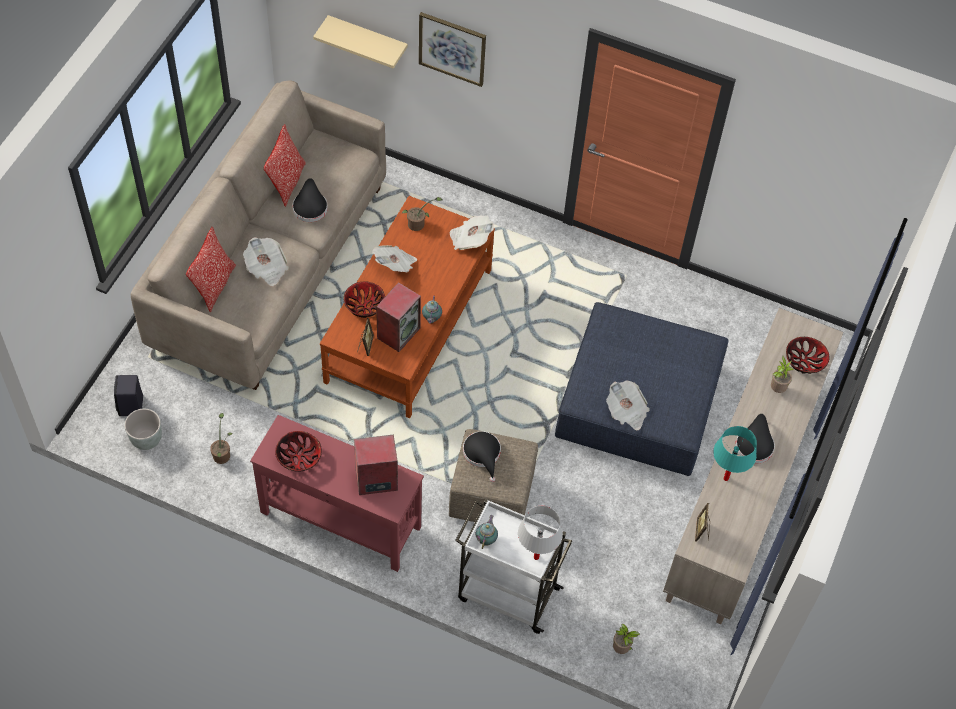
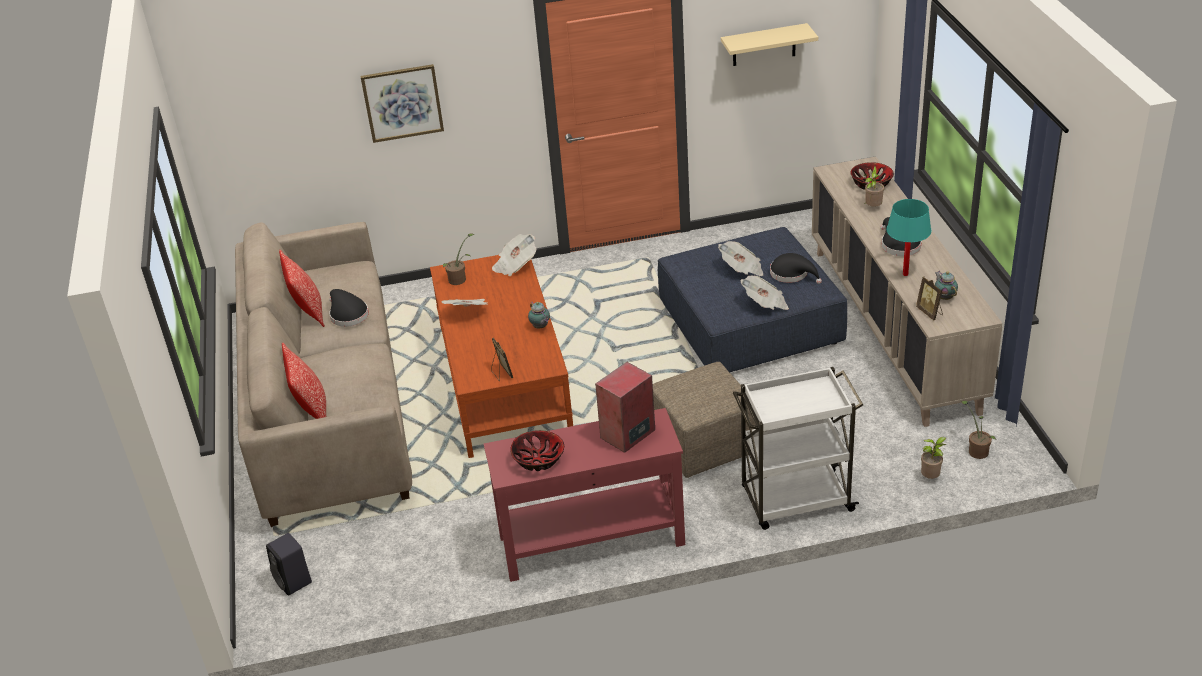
camera: 30 degrees left, 20 degrees down
grey planter [124,409,162,450] -> none
potted plant [210,413,233,464] -> potted plant moved to [961,401,996,459]
newspaper [243,237,289,286] -> newspaper moved to [718,241,763,276]
beige shelf [313,15,408,69] -> beige shelf moved to [721,23,818,66]
bowl [343,282,385,318] -> none
speaker [376,282,421,352] -> none
black hat [463,431,501,482] -> black hat moved to [770,253,822,284]
teapot [476,515,498,549] -> teapot moved to [935,271,958,300]
white table lamp [518,506,563,560] -> none

